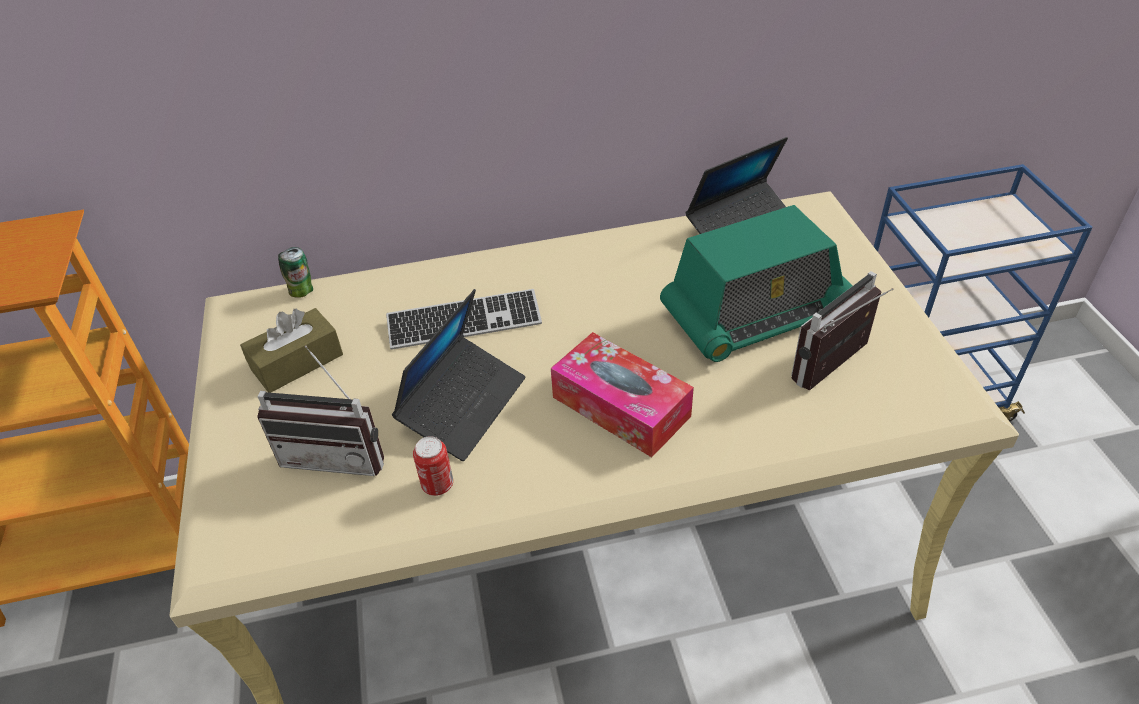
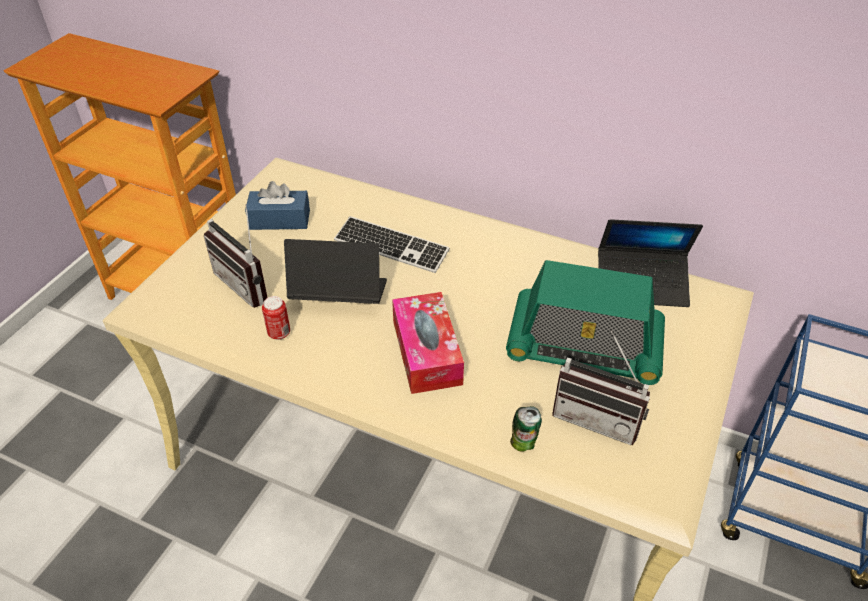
camera: 35 degrees right, 0 degrees up
brown tissue box [240,308,343,393] -> blue tissue box [245,181,310,230]
can [278,247,313,298] -> can moved to [510,406,542,452]
laptop [392,289,525,461] -> laptop turned 150 degrees counterclockwise [284,239,387,304]
radio [791,271,894,390] -> radio turned 150 degrees counterclockwise [552,331,650,445]

